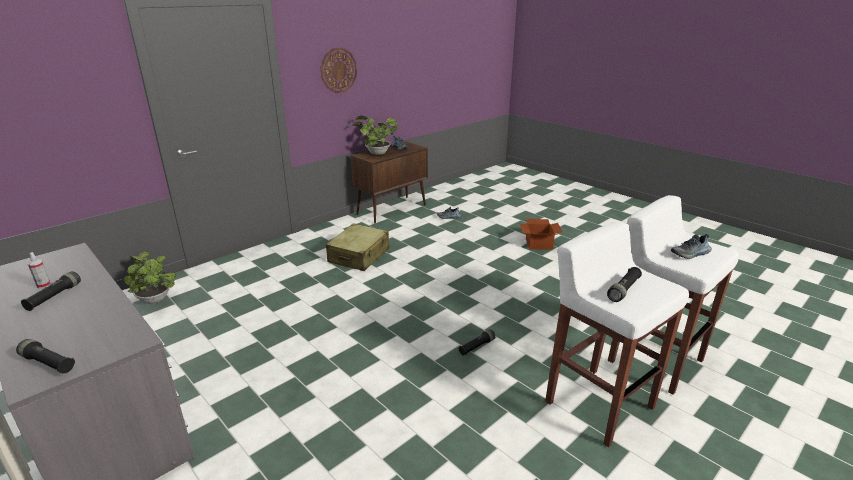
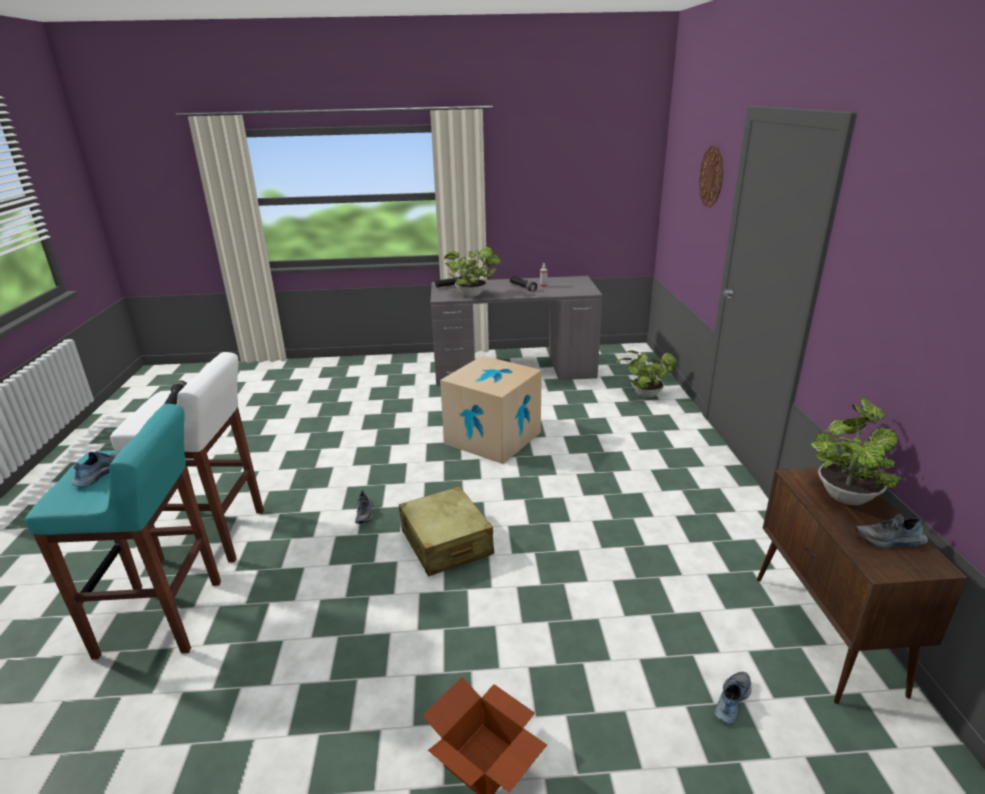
camera: 130 degrees right, 0 degrees up
wall clock [321,48,357,93] -> wall clock moved to [699,146,723,208]
beige suitcase [326,223,389,271] -> beige suitcase moved to [399,486,494,576]
black flashlight [459,329,495,356] -> shoe [355,490,373,524]
white stool [608,195,739,395] -> turquoise stool [25,404,221,660]
none -> cardboard box [440,356,542,464]
none -> potted plant [444,247,501,297]

